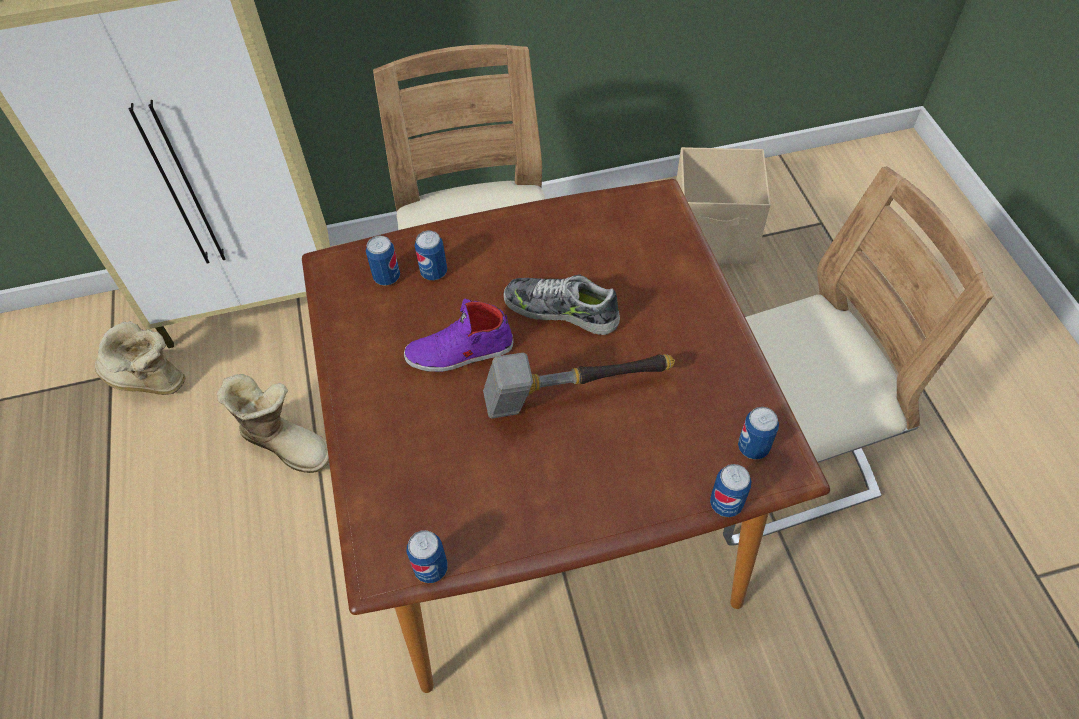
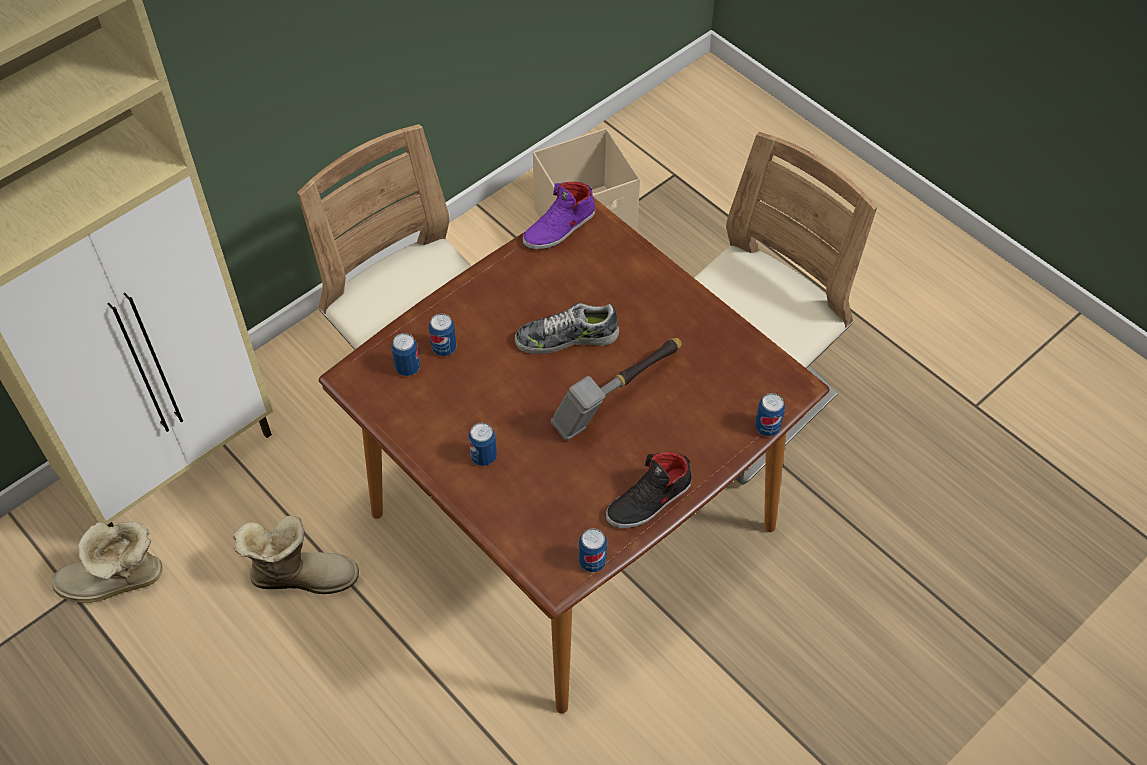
camera: 30 degrees left, 0 degrees up
purple shoe [404,298,513,372] -> purple shoe moved to [523,182,595,249]
can [738,407,779,460] -> can moved to [468,422,497,466]
none -> black shoe [606,452,692,528]

